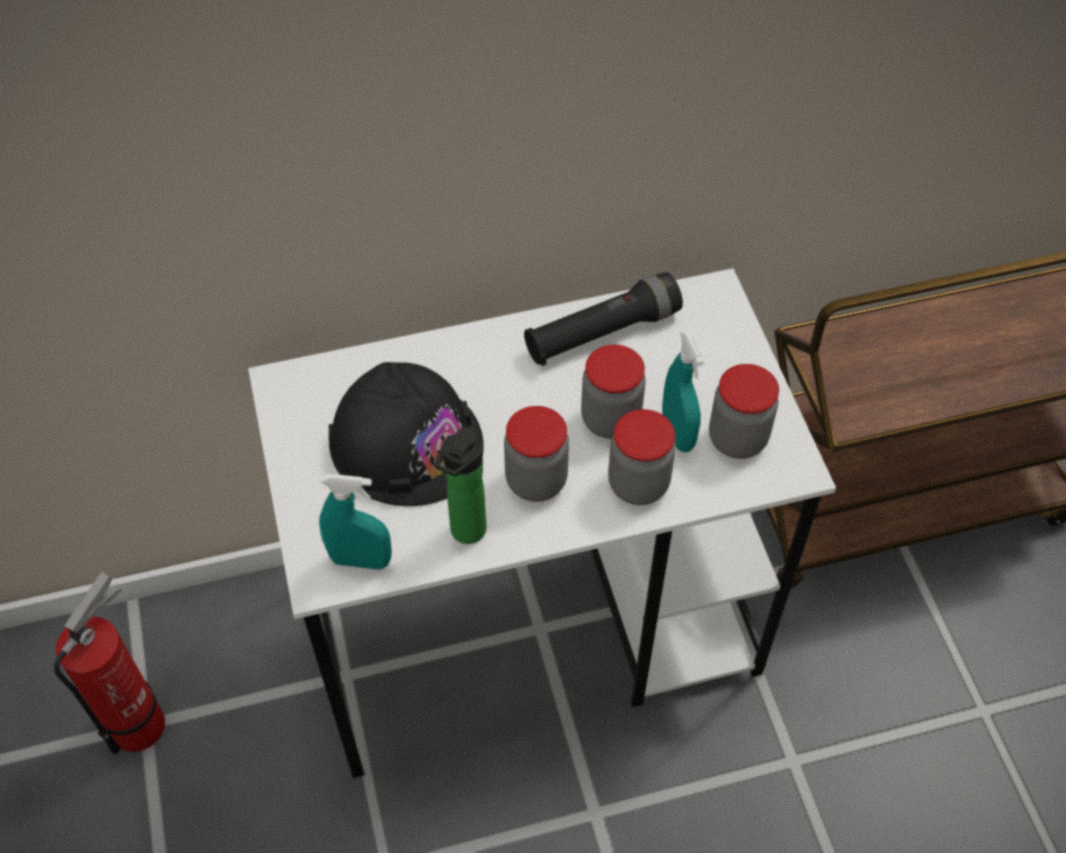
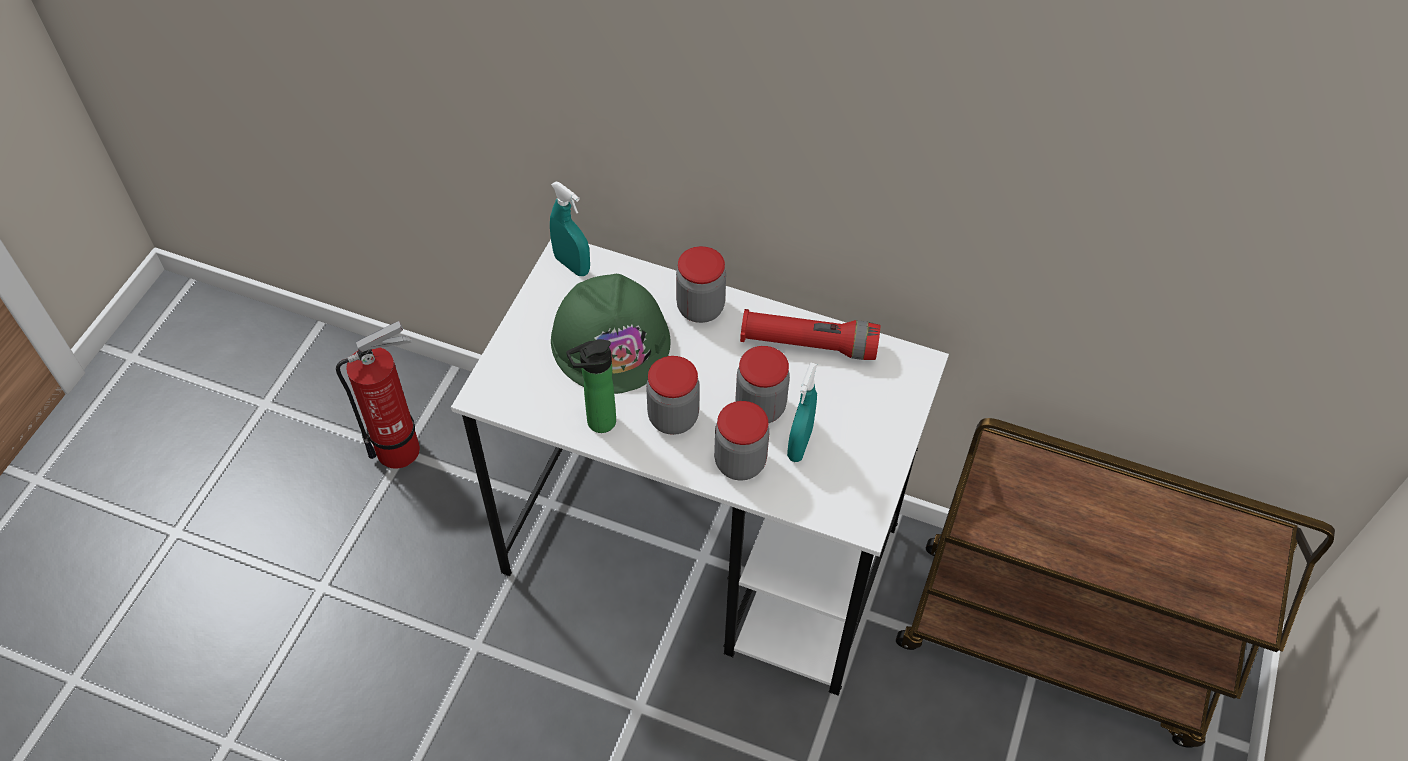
camera: 35 degrees right, 0 degrees up
turquoise spray bottle [319,474,392,570] -> turquoise spray bottle moved to [550,182,590,276]
black hard hat [329,362,484,506] -> green hard hat [551,274,671,394]
black flashlight [524,272,683,366] -> red flashlight [740,309,880,360]
jar [709,364,779,459] -> jar moved to [676,246,726,323]

